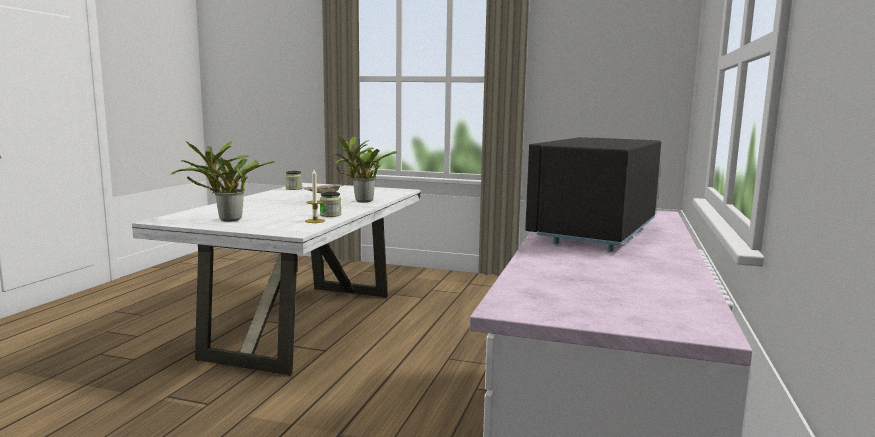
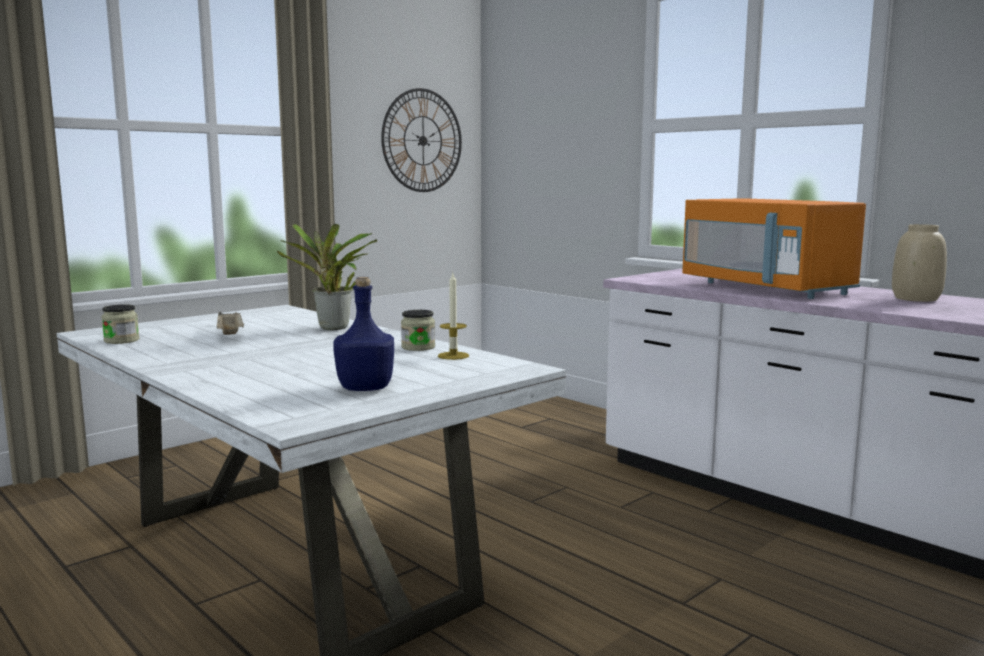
camera: 60 degrees left, 0 degrees up
potted plant [171,141,275,222] -> blue bottle [334,277,394,391]
black microwave [525,137,661,252] -> orange microwave [682,198,866,299]
none -> wall clock [381,88,462,192]
none -> beige vase [892,224,947,302]

